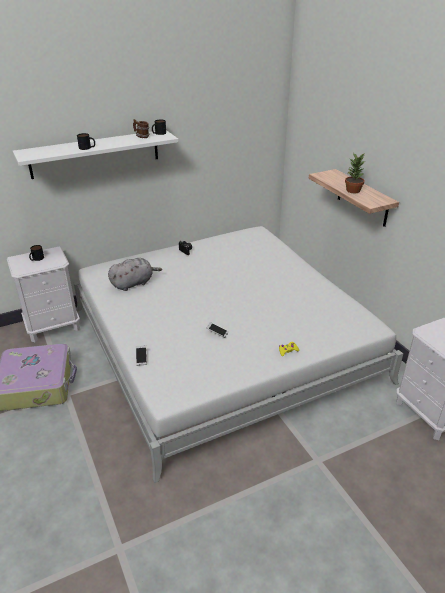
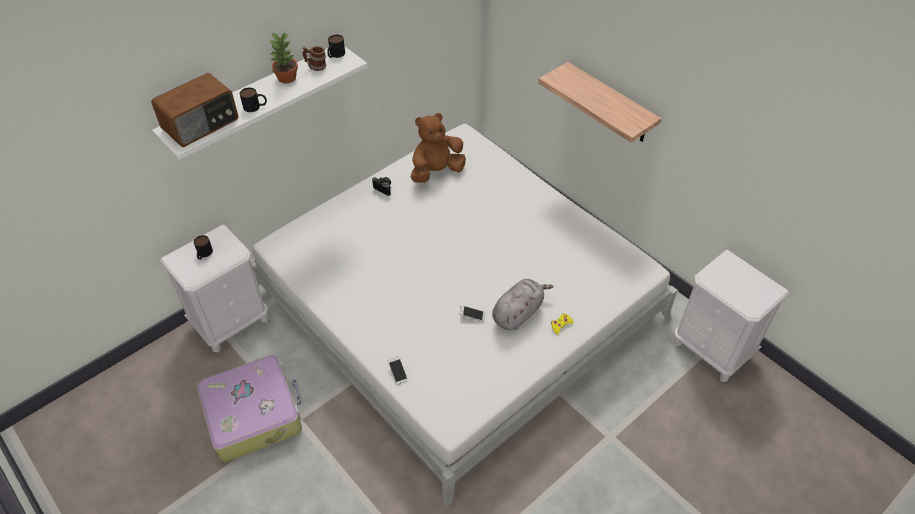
camera: 15 degrees left, 15 degrees up
grey plush toy [108,258,162,291] -> grey plush toy moved to [492,279,553,330]
potted plant [345,153,365,193] -> potted plant moved to [268,32,298,83]
none -> radio [151,73,238,147]
none -> brown plush toy [411,113,466,183]

